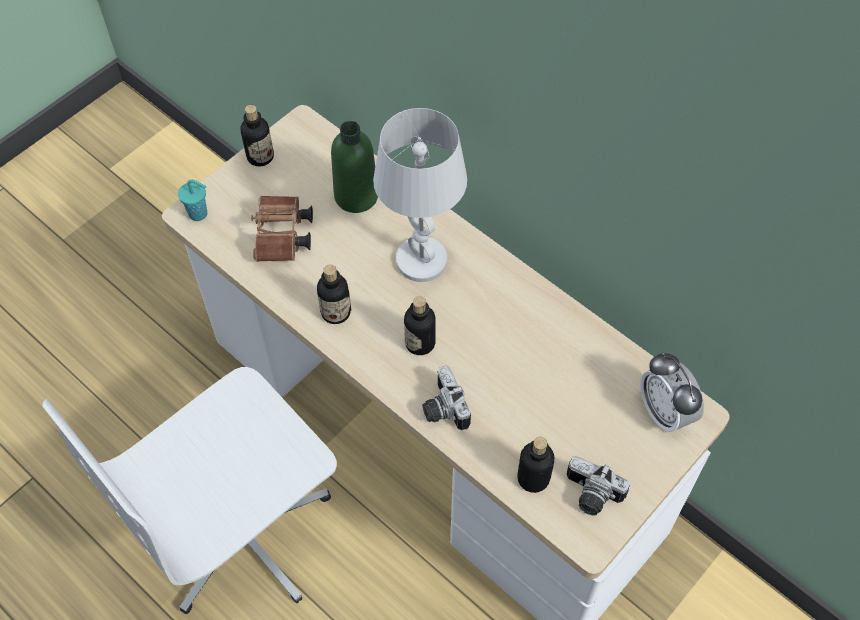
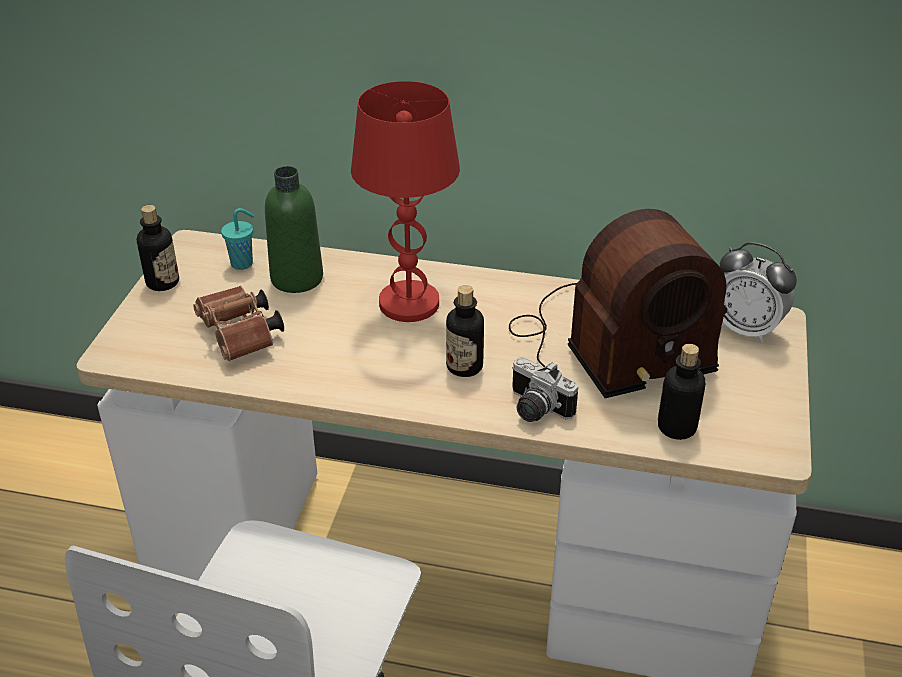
camera: 30 degrees left, 20 degrees down
turquoise cup [178,179,207,221] -> turquoise cup moved to [221,208,254,270]
bottle [317,264,351,324] -> none
white table lamp [373,108,467,282] -> red table lamp [351,81,460,322]
camera [567,456,630,516] -> none
none -> radio [509,209,727,398]

